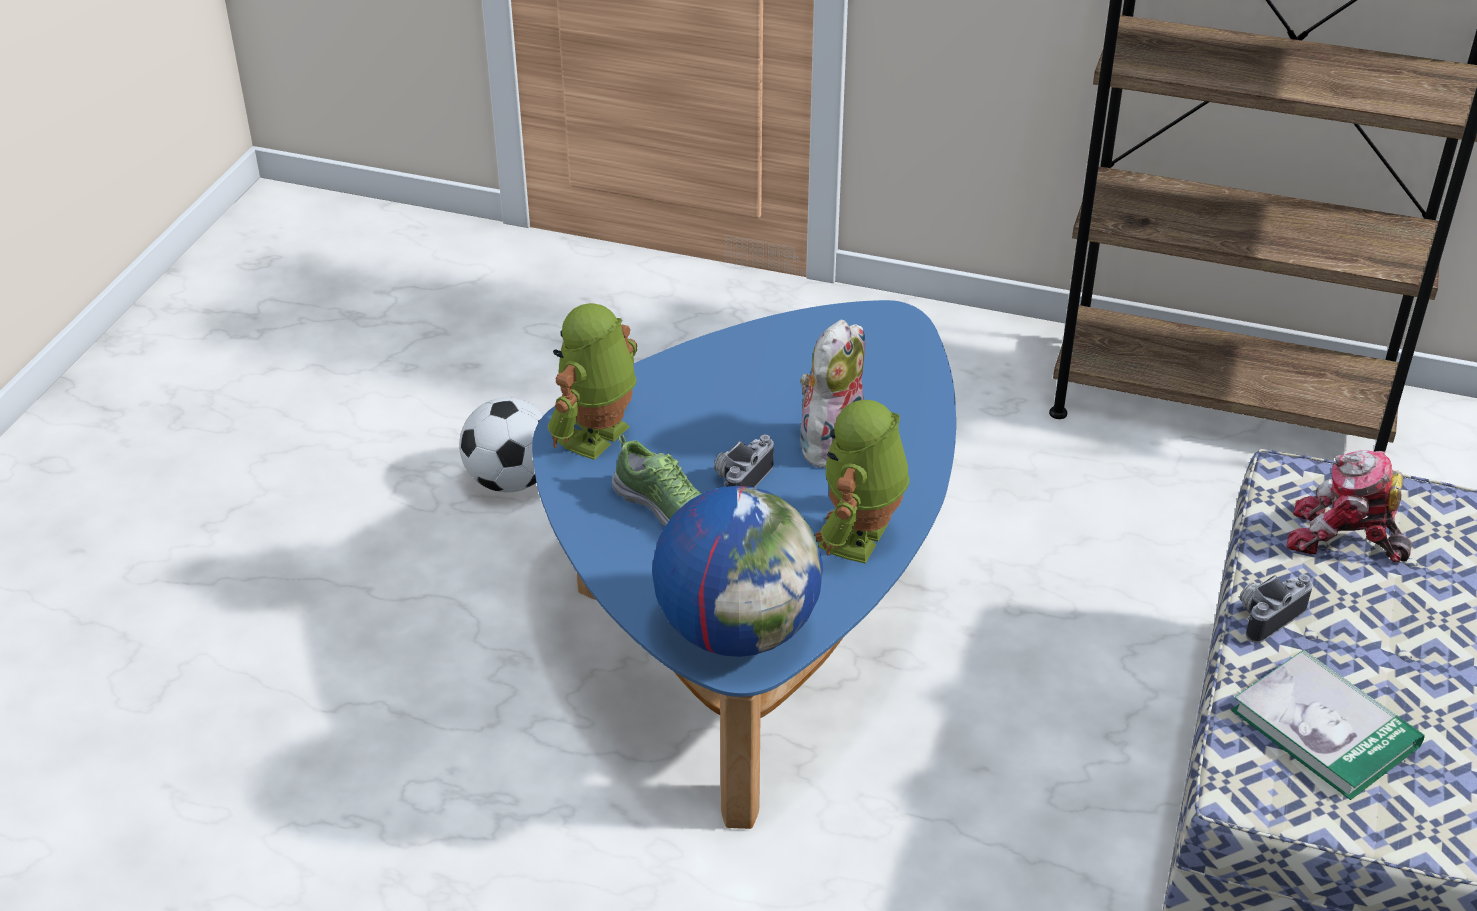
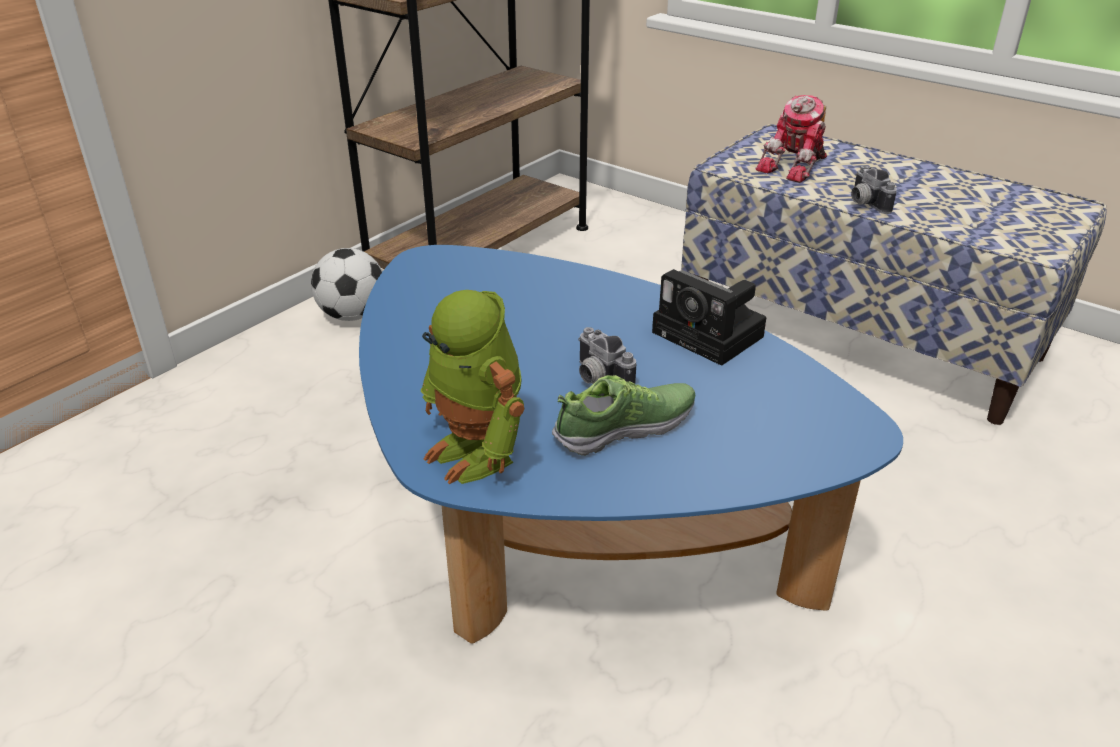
camera: 70 degrees left, 5 degrees down
football [459,397,544,493] -> football moved to [311,248,383,321]
globe [652,486,823,657] -> none
plush toy [793,320,865,468] -> none
toy robot [815,399,909,564] -> camera [652,269,766,366]
book [1231,649,1424,800] -> none

